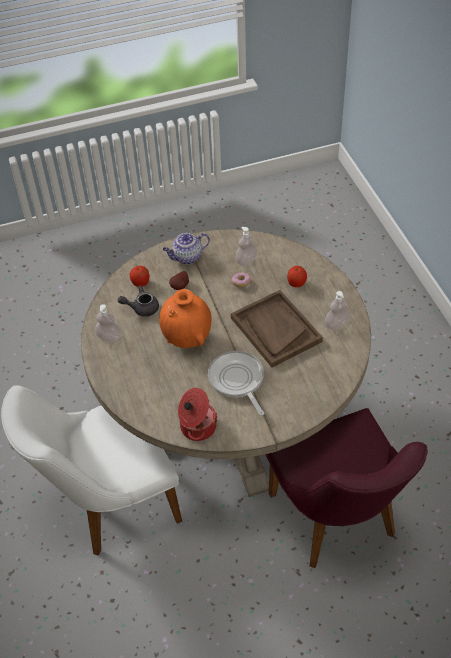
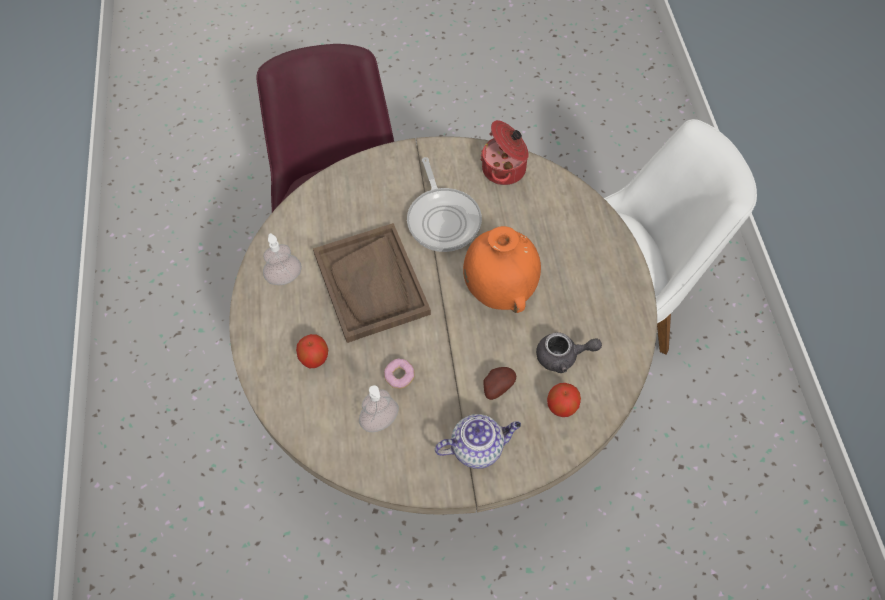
camera: 170 degrees left, 10 degrees up
soap dispenser [95,304,121,342] -> none

